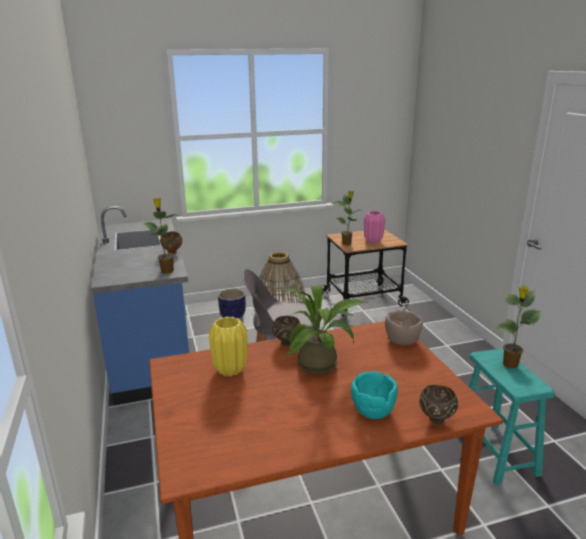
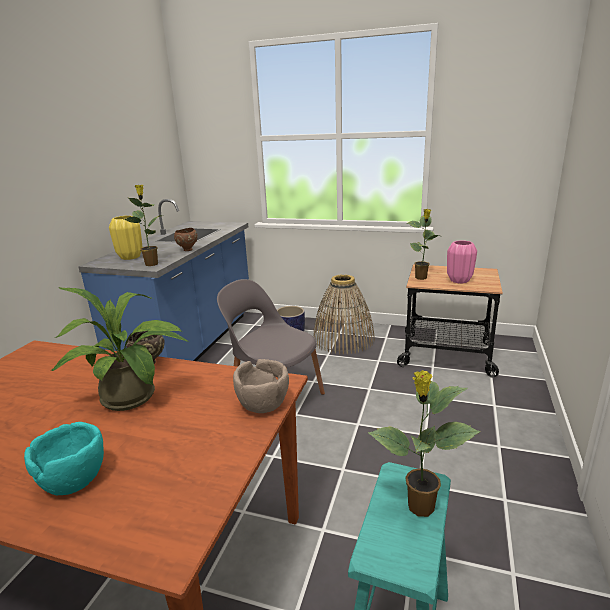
camera: 35 degrees right, 0 degrees up
yellow vase [209,317,248,376] -> yellow vase moved to [109,216,143,260]
brown bowl [419,385,458,425] -> none

